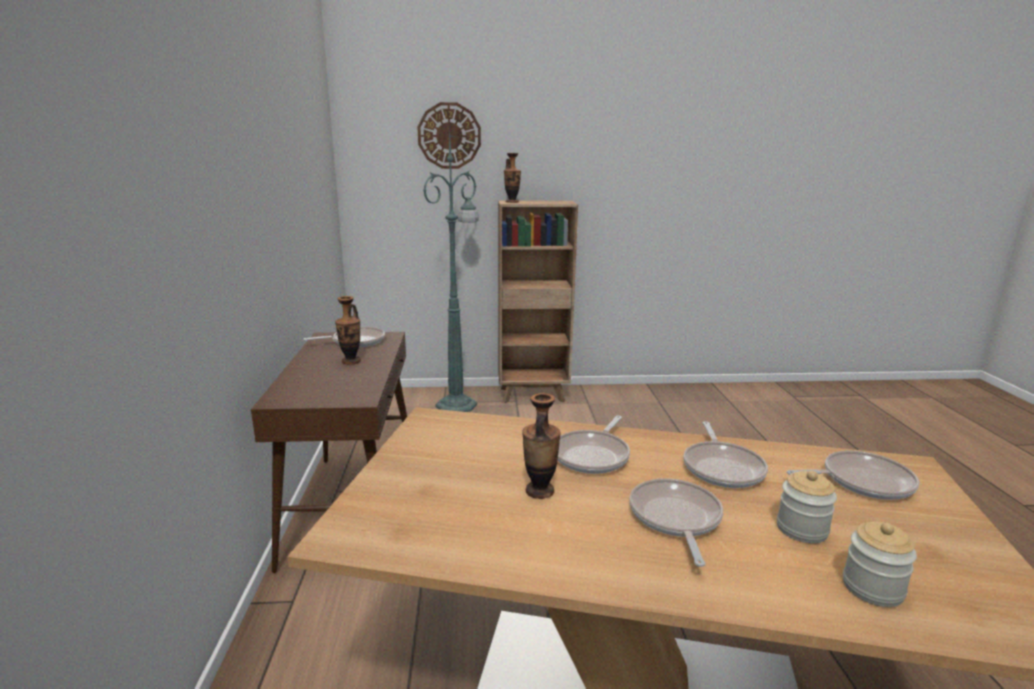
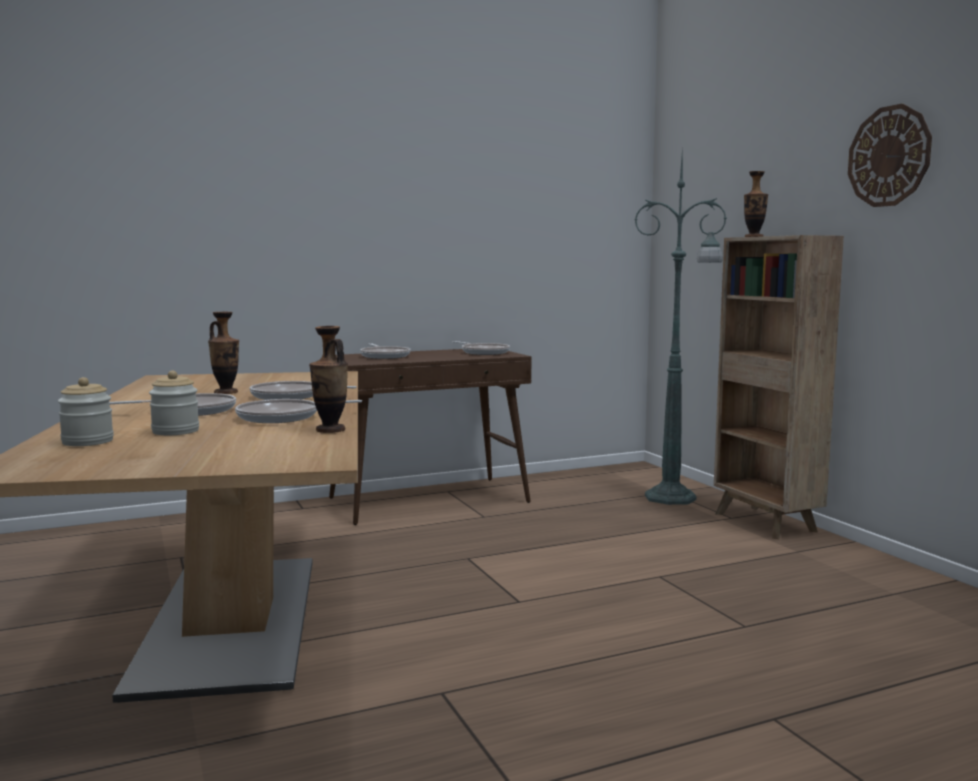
camera: 70 degrees right, 10 degrees down
vase [335,296,361,364] -> vase moved to [309,326,348,433]
wall clock [418,102,481,169] -> wall clock moved to [848,104,932,207]
frying pan [787,450,919,500] -> frying pan moved to [360,344,411,359]

